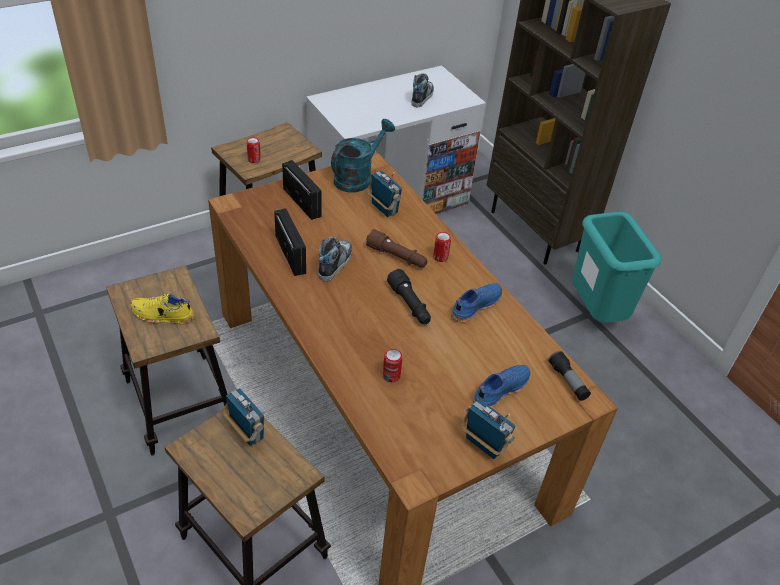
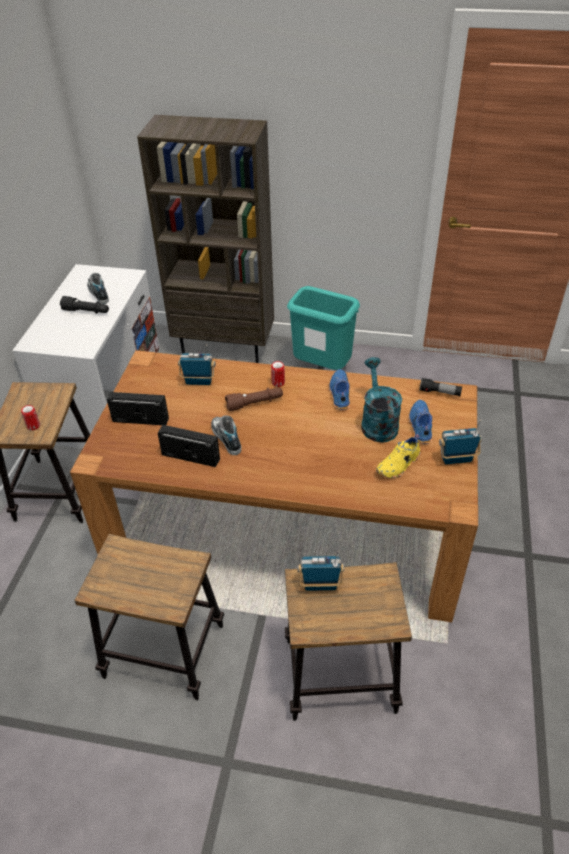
camera: 45 degrees left, 0 degrees up
yellow shoe [131,294,194,324] -> yellow shoe moved to [376,434,420,478]
turquoise watering can [331,119,395,192] -> turquoise watering can moved to [361,357,402,443]
can [383,349,402,382] -> none
black flashlight [387,269,431,324] -> black flashlight moved to [60,296,109,314]

